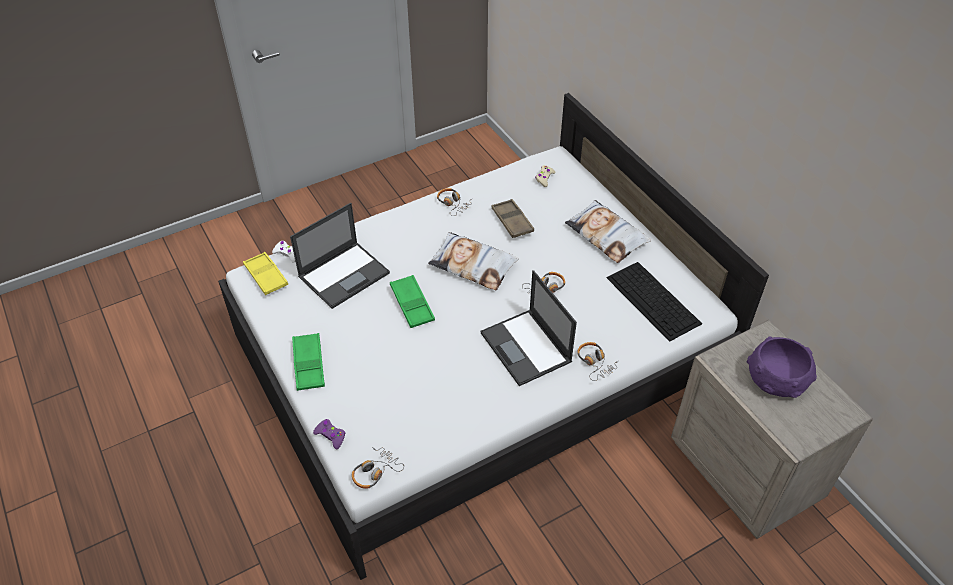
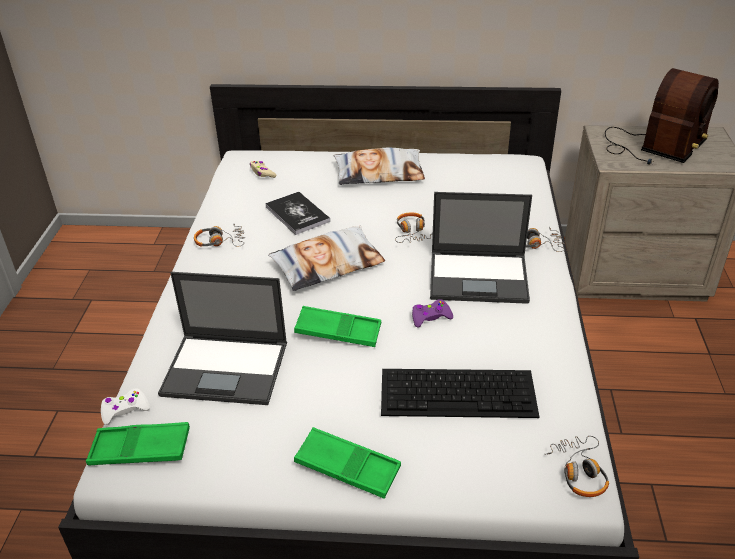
camera: 55 degrees left, 10 degrees down
yellow tray [243,252,288,295] -> green tray [86,422,190,465]
laptop [290,203,390,309] -> laptop turned 105 degrees clockwise [158,272,287,405]
purple game controller [313,419,346,450] -> purple game controller moved to [412,299,453,327]
brown tray [491,199,534,238] -> book [265,192,330,235]
keyboard [606,262,702,341] -> keyboard moved to [381,369,539,418]
purple bowl [747,336,817,398] -> radio [605,68,719,165]

